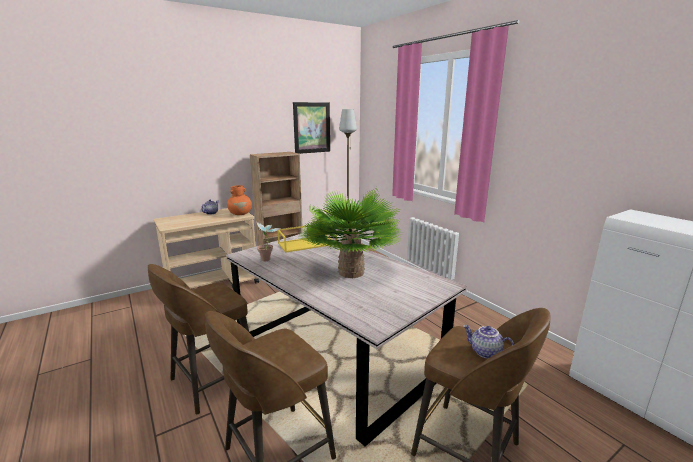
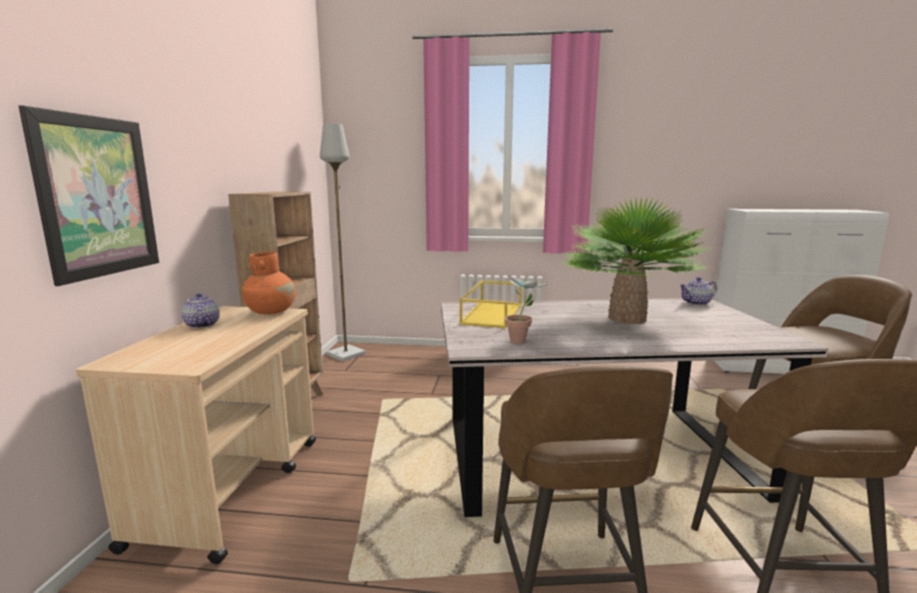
camera: 50 degrees left, 5 degrees down
picture [293,102,330,154] -> picture moved to [19,105,159,286]
teapot [463,325,514,359] -> teapot moved to [679,277,717,306]

